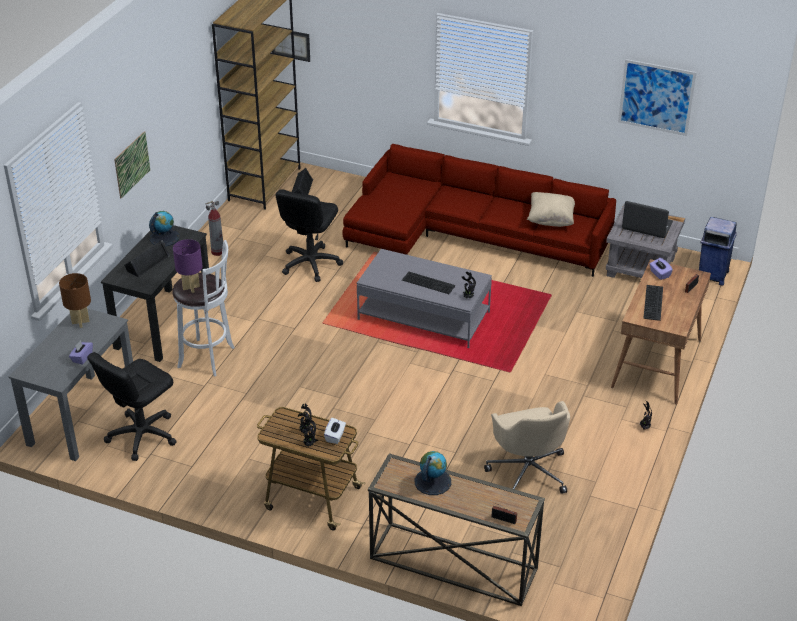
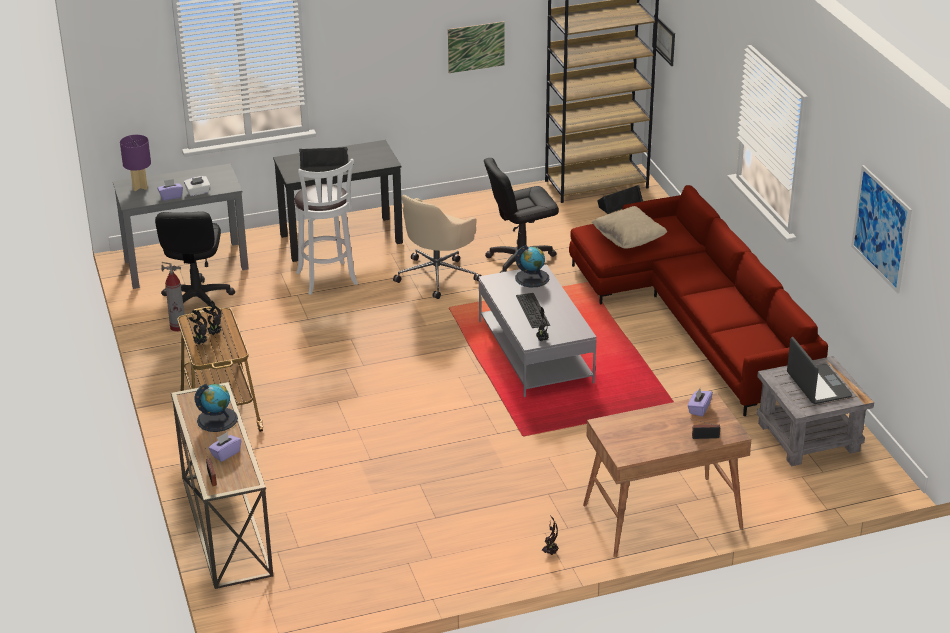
camera: 50 degrees right, 5 degrees down
brown table lamp [59,273,91,328] -> none
black office chair [87,352,177,461] -> black office chair turned 90 degrees counterclockwise [155,211,235,307]
picture [114,131,150,198] -> picture moved to [448,21,505,73]
globe [149,211,180,246] -> globe moved to [515,245,549,287]
purple table lamp [173,239,203,293] -> purple table lamp moved to [120,135,151,191]
fire extinguisher [206,201,223,256] -> fire extinguisher moved to [161,262,185,332]
white tissue box [324,418,346,444] -> white tissue box moved to [184,176,210,196]
beige office chair [484,401,570,494] -> beige office chair moved to [393,195,482,299]
beige pillow [527,192,575,227] -> beige pillow moved to [591,206,667,249]
keyboard [643,285,663,321] -> none
blue trash can [699,217,737,285] -> none
none -> purple tissue box [208,432,241,462]

